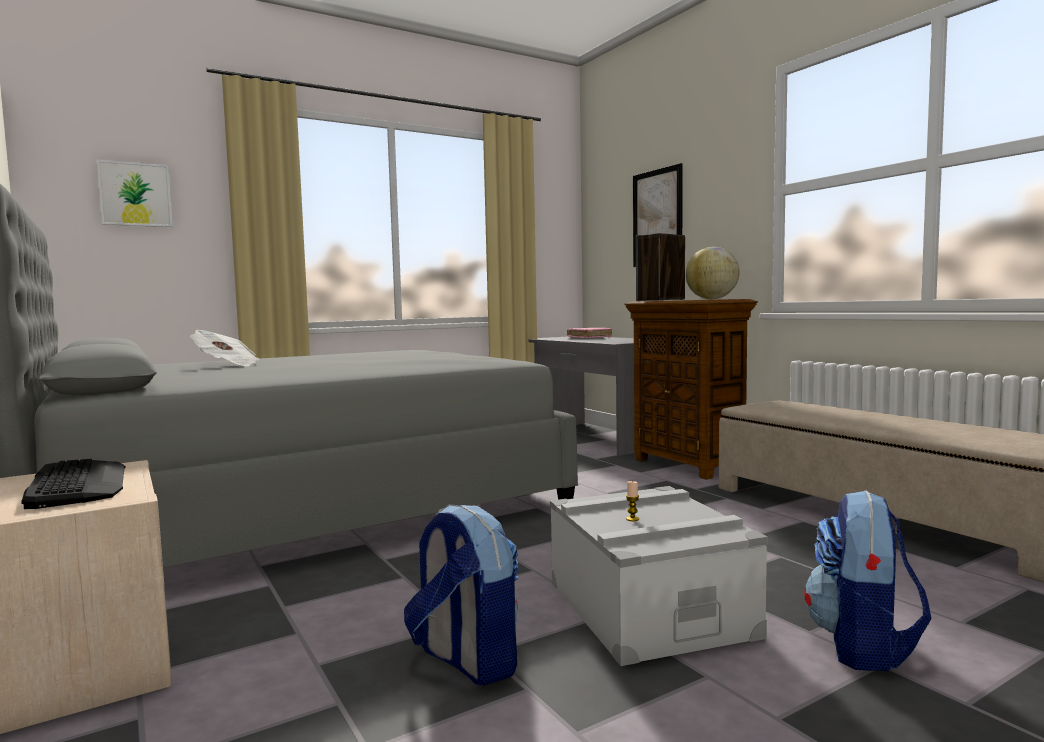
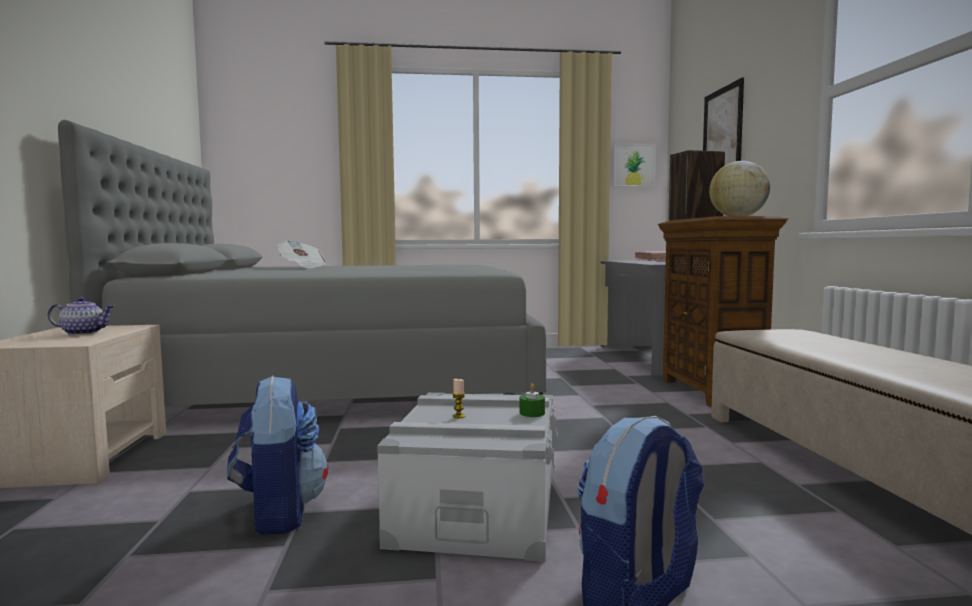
camera: 25 degrees right, 0 degrees up
keyboard [21,459,125,509] -> teapot [48,297,114,335]
picture [97,160,173,227] -> picture moved to [613,143,656,187]
none -> green candle [520,383,545,417]

